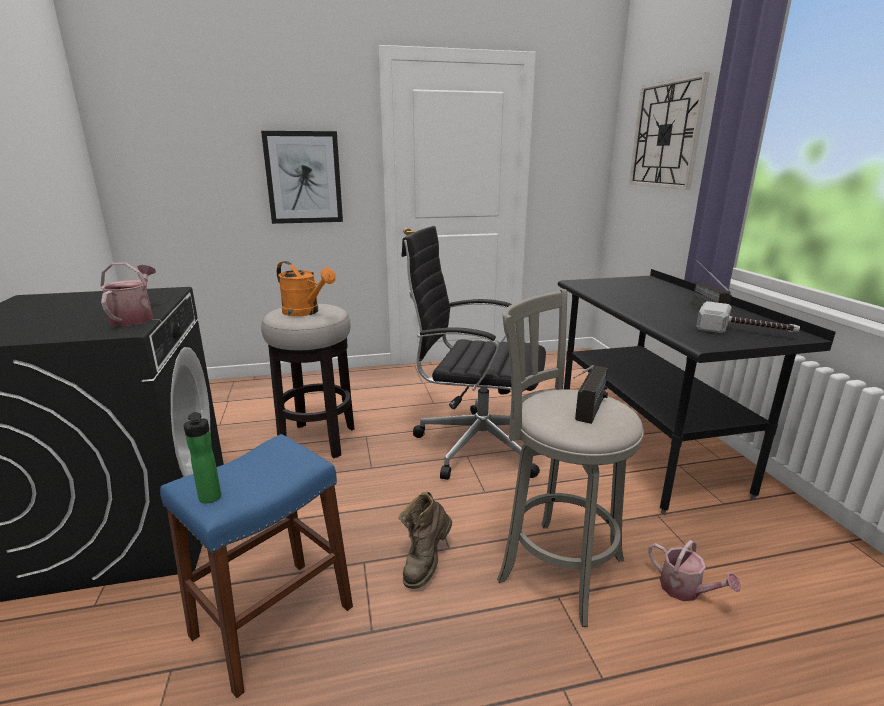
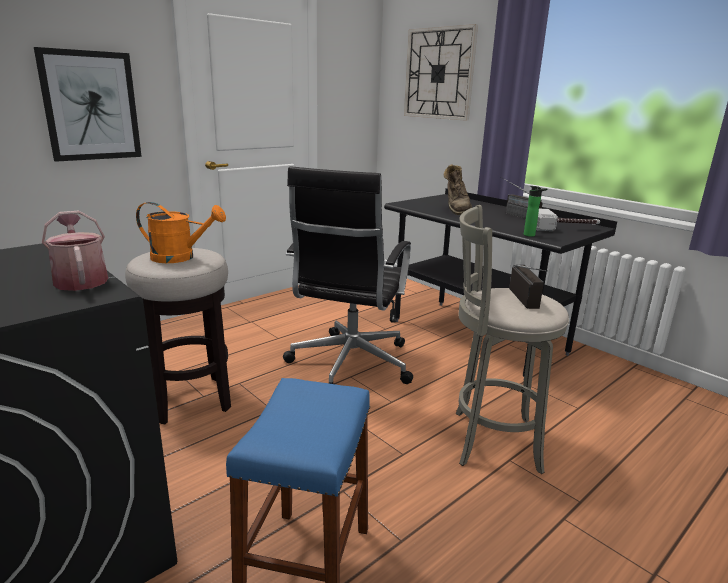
camera: 30 degrees left, 0 degrees up
bottle [183,412,221,503] -> bottle moved to [524,186,548,237]
brown boot [399,492,452,589] -> brown boot moved to [443,164,472,215]
black office chair [401,226,546,480] -> black office chair turned 60 degrees counterclockwise [283,166,413,384]
watering can [648,540,741,601] -> none

